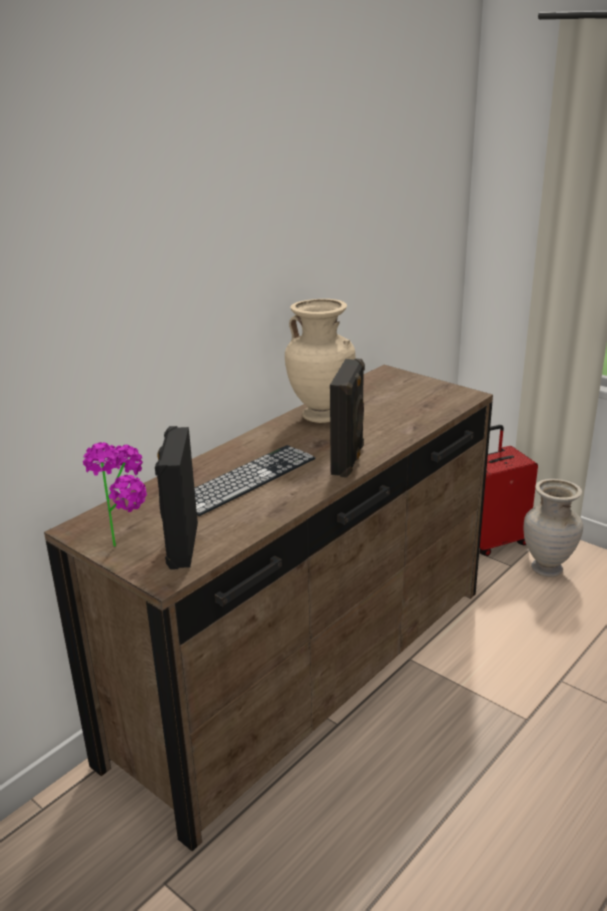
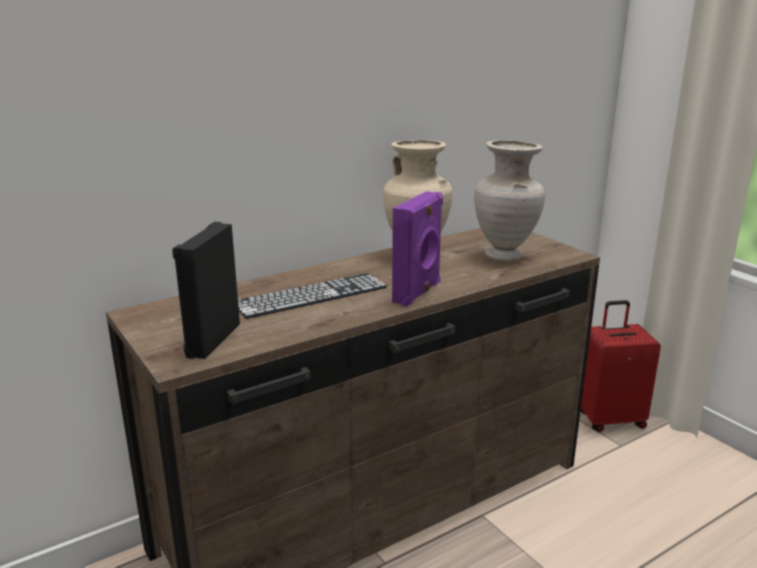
camera: 15 degrees right, 5 degrees down
potted plant [83,442,147,547] -> none
black speaker [330,358,365,478] -> purple speaker [392,191,443,307]
beige vase [524,479,583,577] -> beige vase moved to [474,140,545,262]

